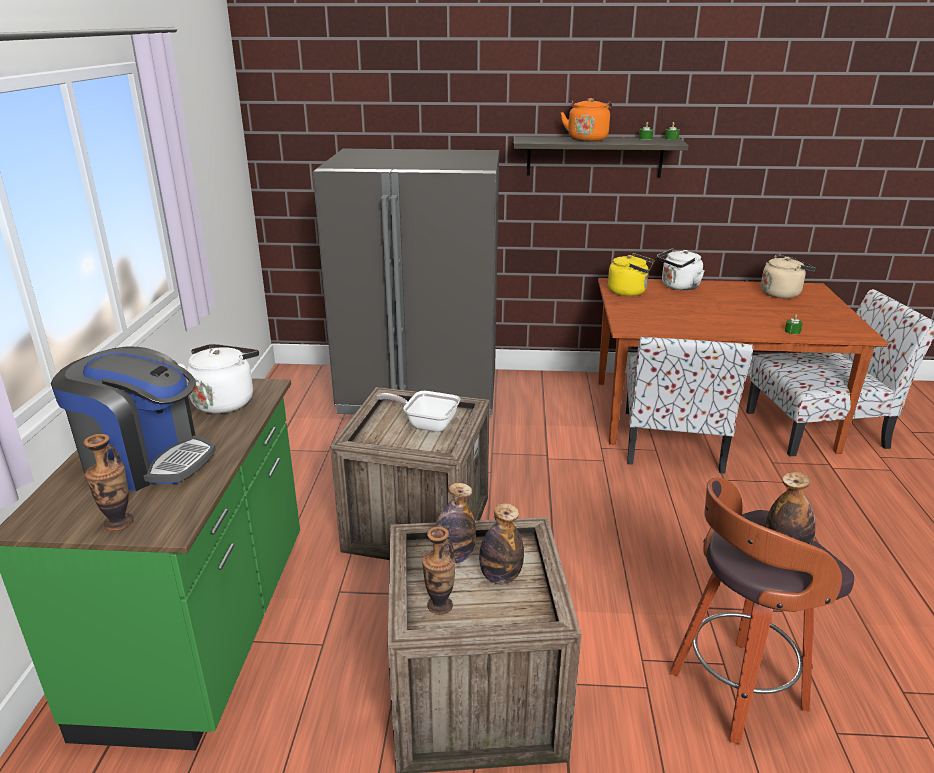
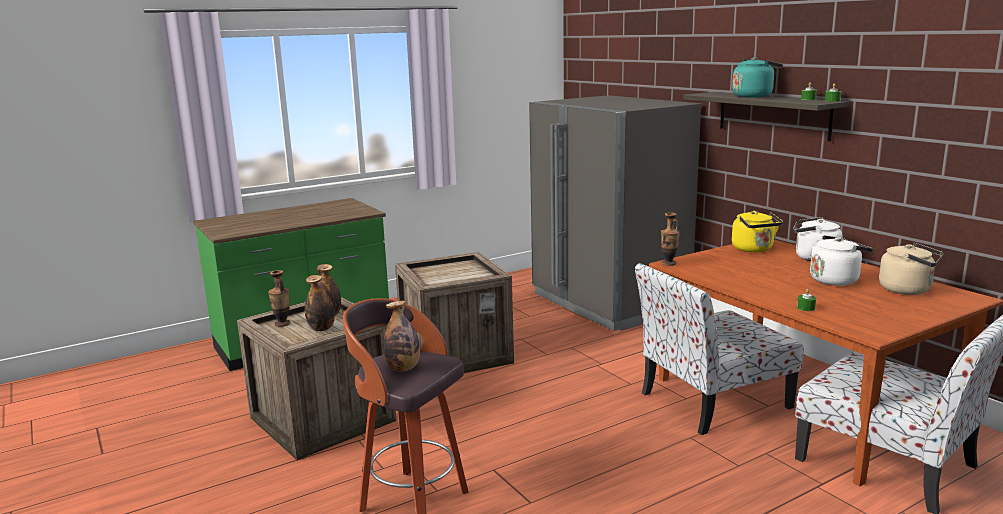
camera: 55 degrees right, 10 degrees down
coffee machine [51,347,216,491] -> none
vase [83,434,134,531] -> vase moved to [660,212,680,266]
white kettle [178,344,259,414] -> white kettle moved to [810,235,873,286]
frying pan [376,391,460,432] -> none
orange kettle [560,98,612,142] -> turquoise kettle [732,57,783,98]

